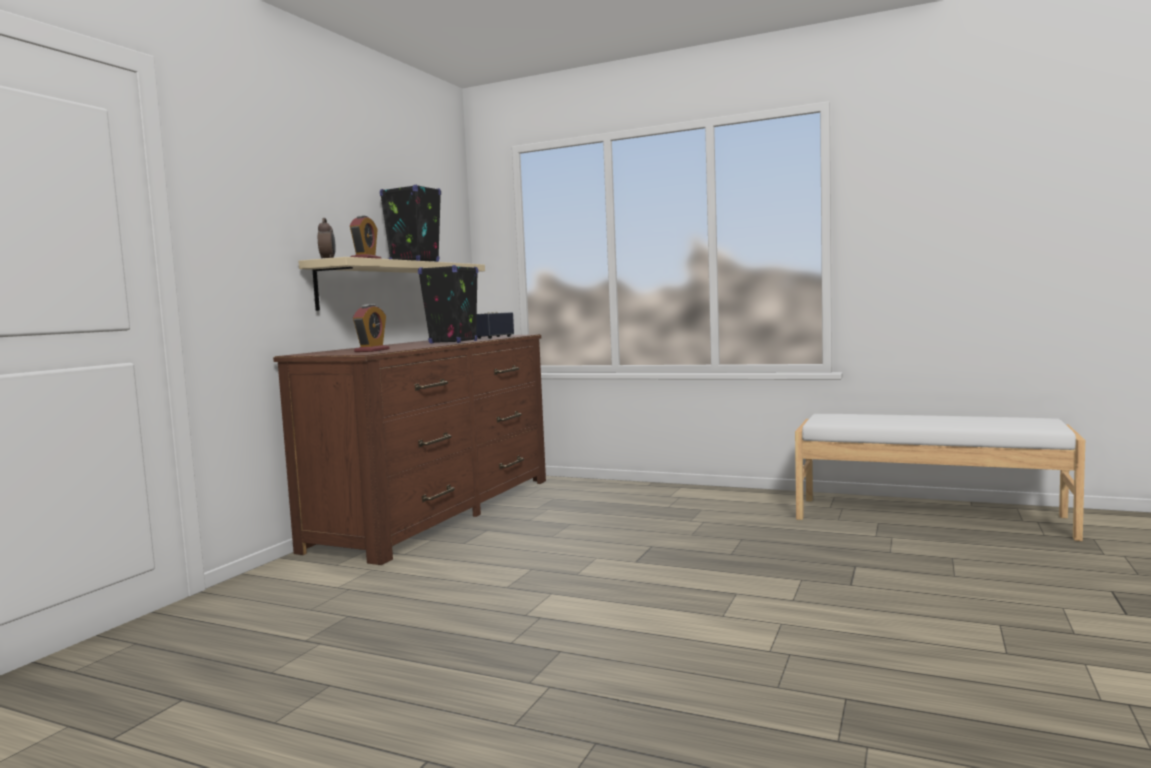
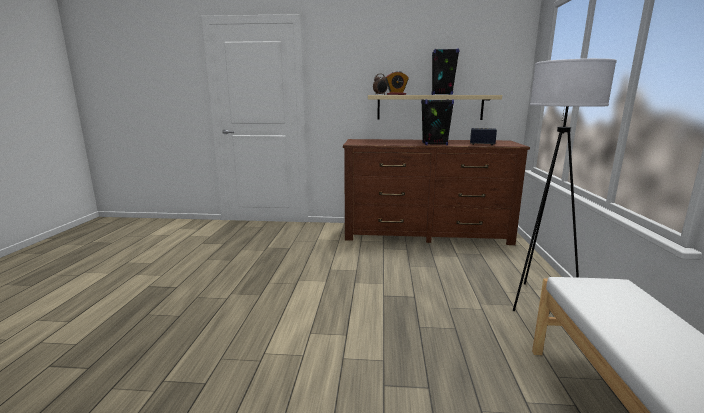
camera: 70 degrees right, 10 degrees up
alarm clock [353,304,389,352] -> none
none -> white floor lamp [513,58,617,311]

